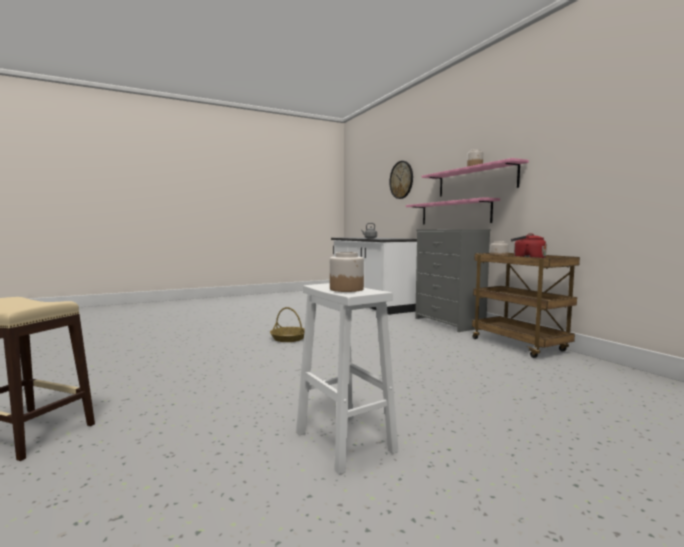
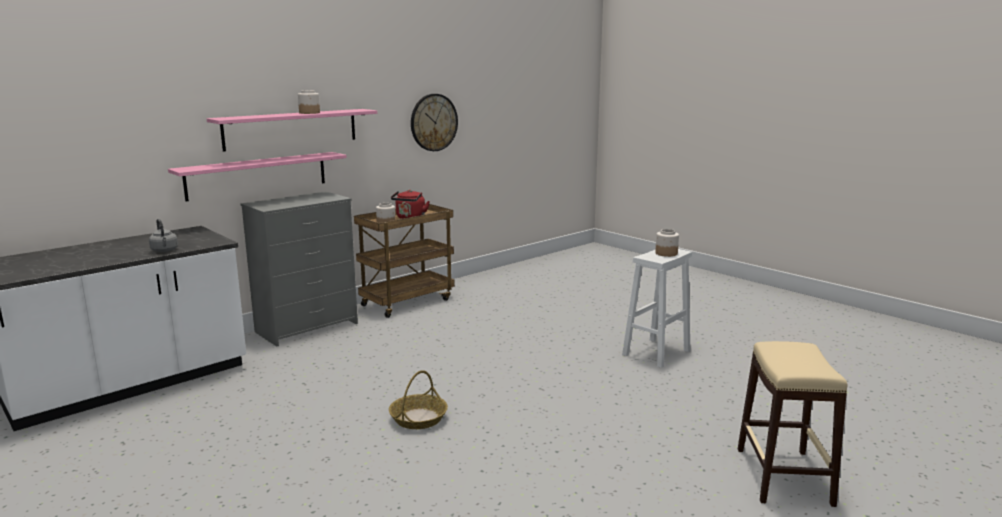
camera: 105 degrees left, 10 degrees up
wall clock [389,161,413,199] -> wall clock moved to [411,94,458,151]

